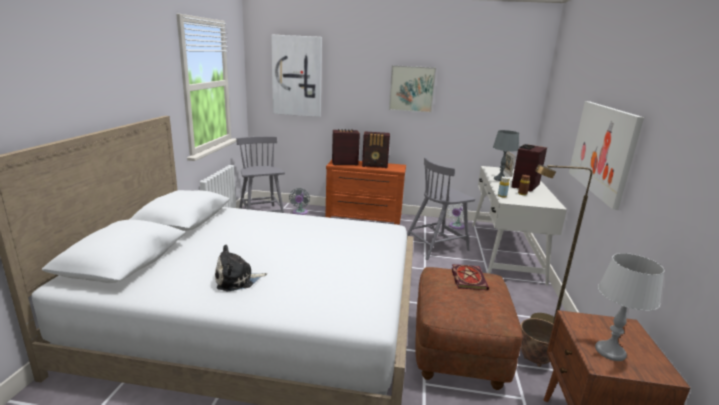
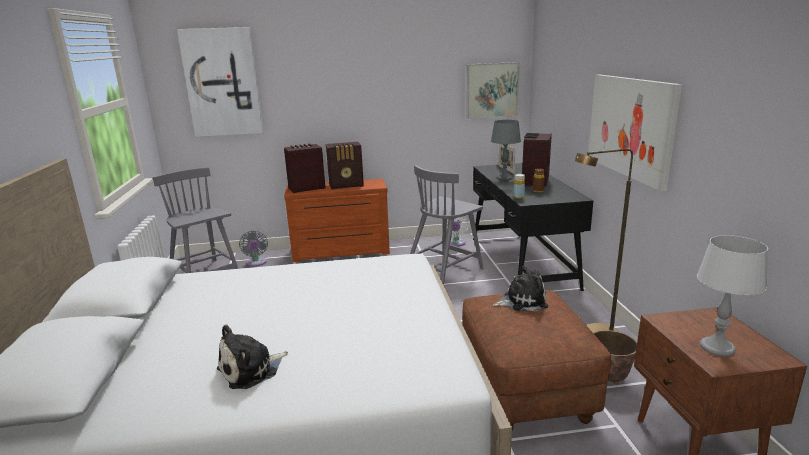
camera: 15 degrees left, 0 degrees up
picture [389,65,436,113] -> picture moved to [466,62,520,119]
book [452,264,489,290] -> plush toy [493,266,548,311]
white desk [472,166,567,286] -> black desk [473,163,593,291]

